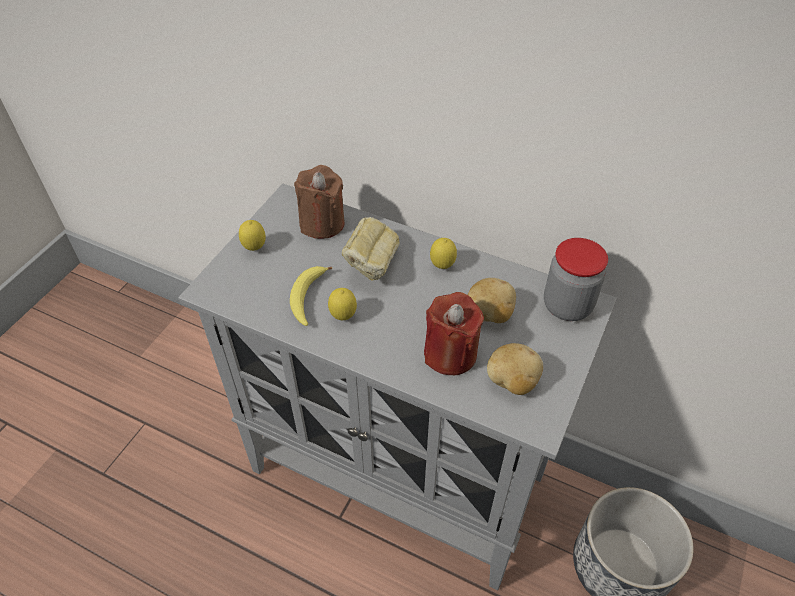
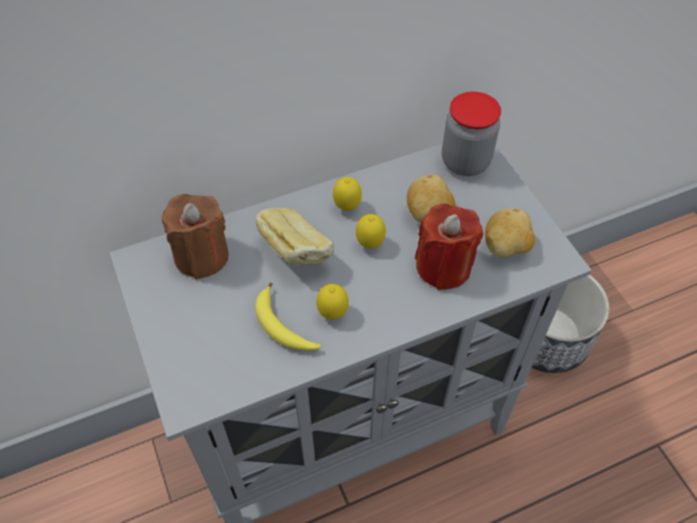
camera: 50 degrees left, 5 degrees up
lemon [239,220,266,251] -> lemon moved to [356,214,386,248]

